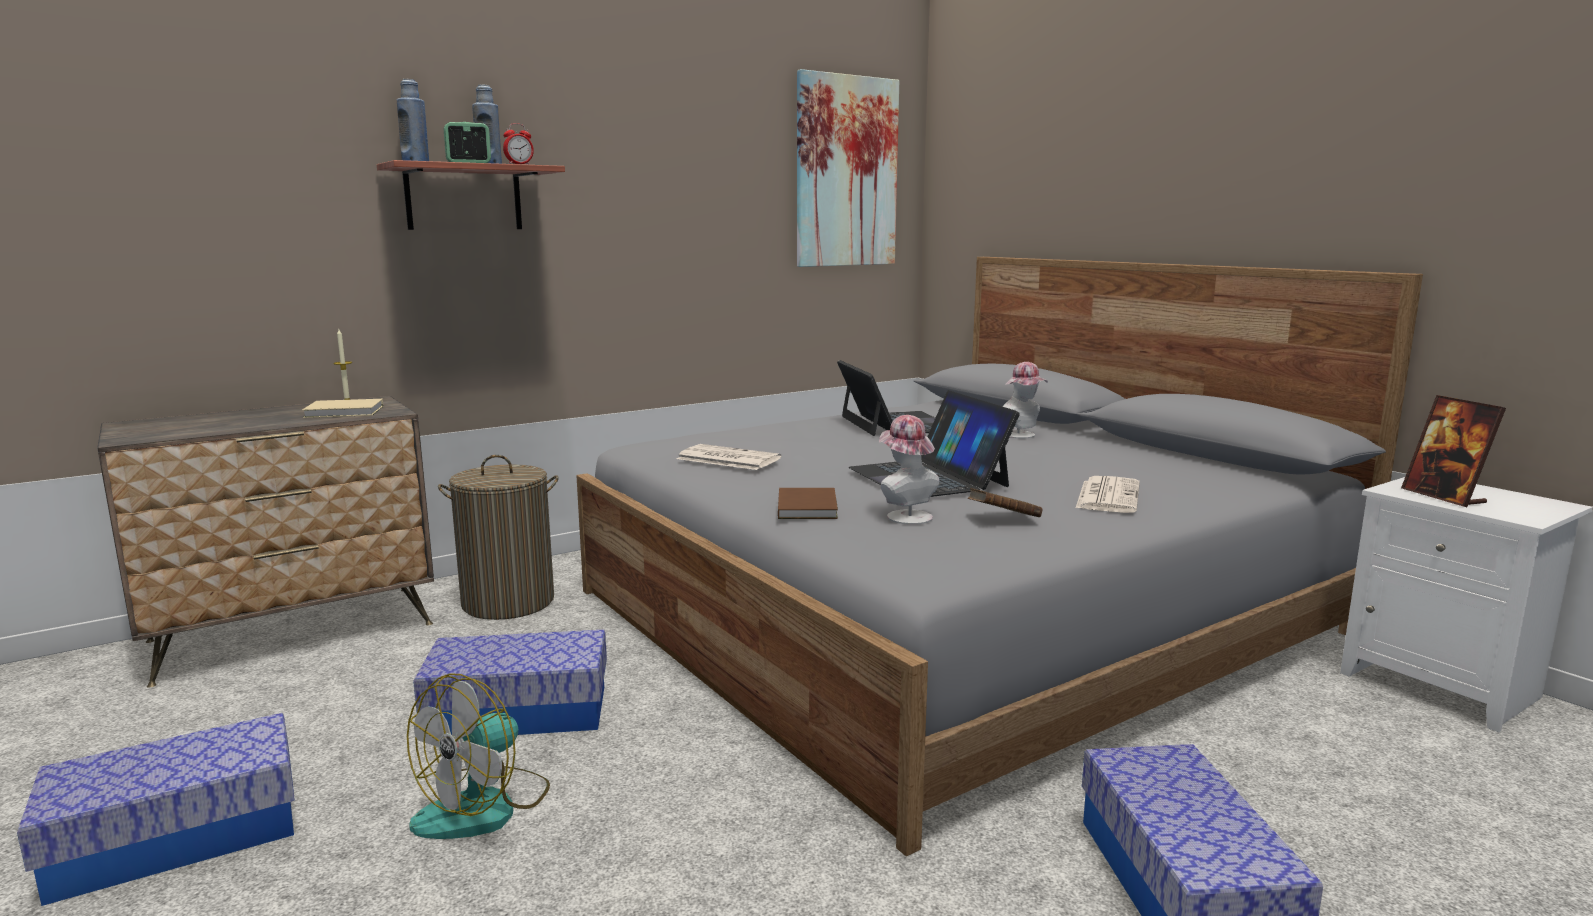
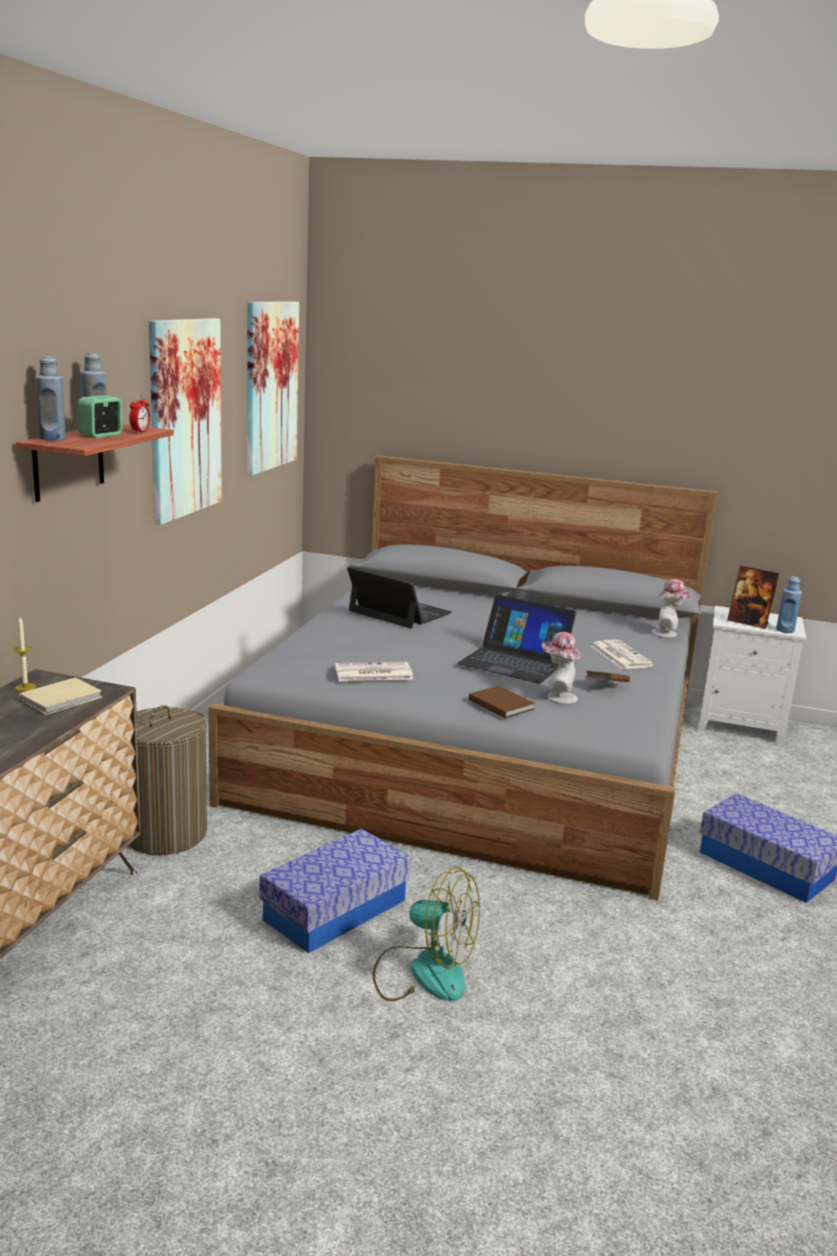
camera: 40 degrees left, 5 degrees up
storage box [17,713,295,906] -> none
fan [407,673,550,839] -> fan turned 60 degrees counterclockwise [373,867,480,1001]
hat [1003,362,1048,438] -> hat moved to [651,579,692,638]
none -> picture [149,318,222,525]
none -> blue bottle [776,577,802,633]

